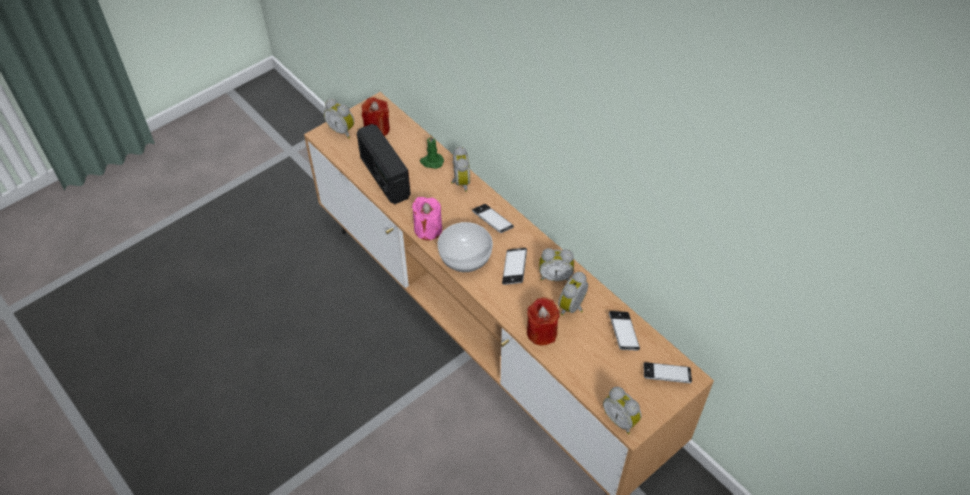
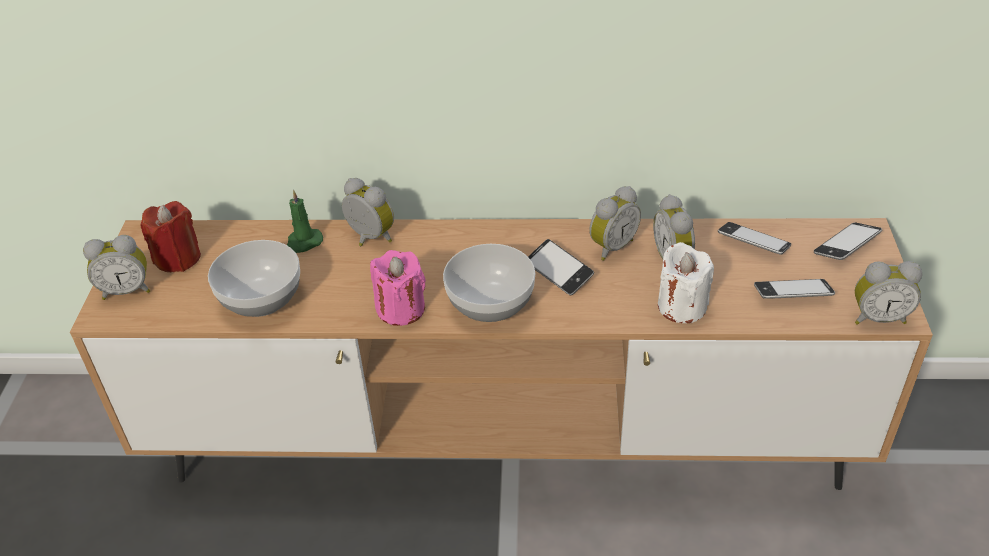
camera: 45 degrees left, 10 degrees down
radio [357,124,411,205] -> bowl [208,240,300,317]
phone [472,204,514,233] -> phone moved to [754,279,835,299]
red candle [527,297,559,346] -> white candle [658,242,714,323]

